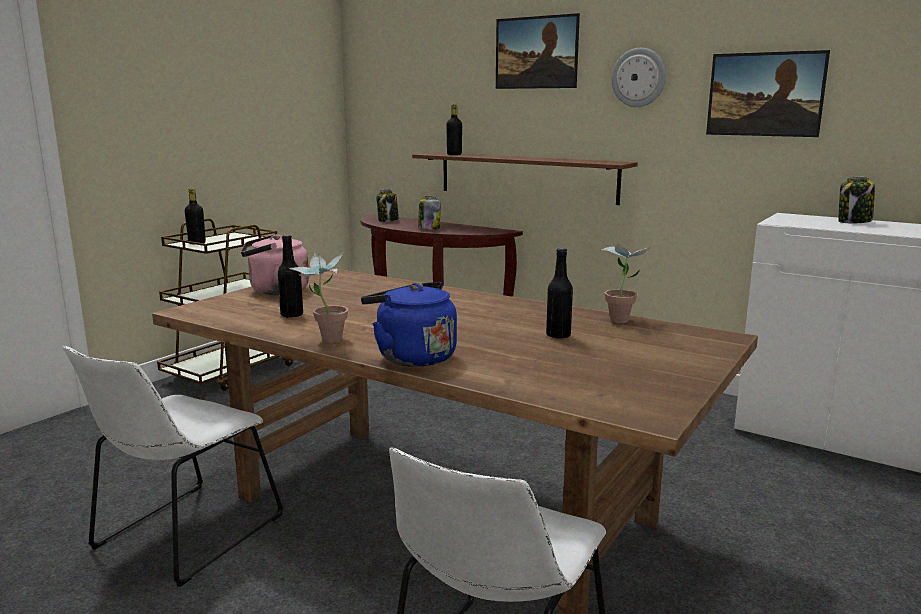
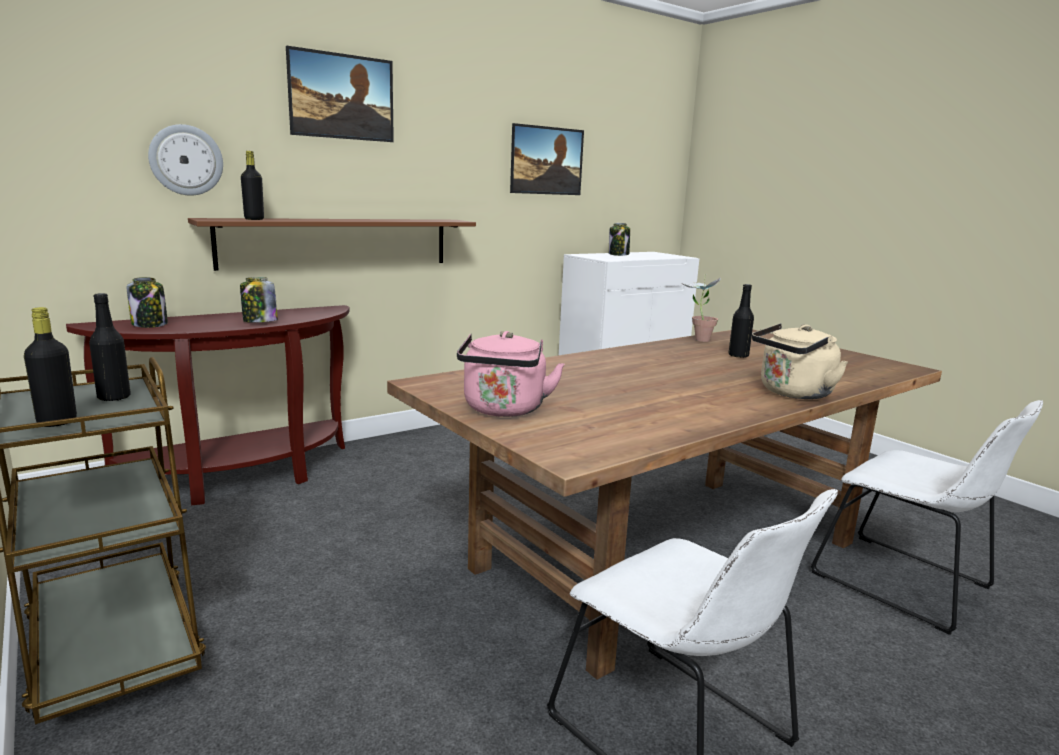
camera: 70 degrees left, 0 degrees up
black bottle [278,235,303,318] -> black bottle moved to [89,293,131,401]
potted plant [287,251,348,343] -> none
blue kettle [361,282,457,367] -> beige kettle [752,323,848,399]
wall clock [612,48,666,107] -> wall clock moved to [148,124,223,196]

